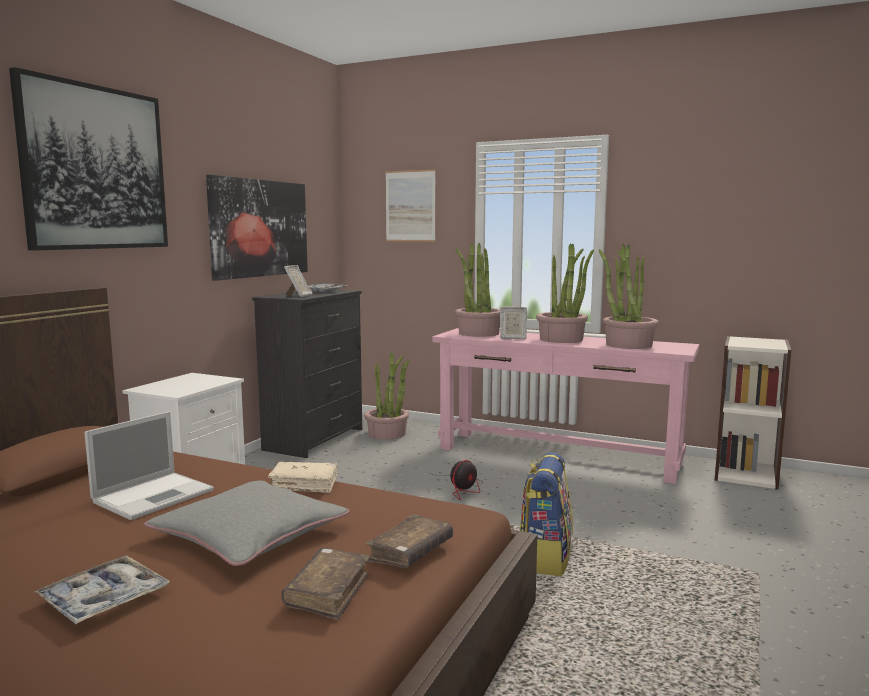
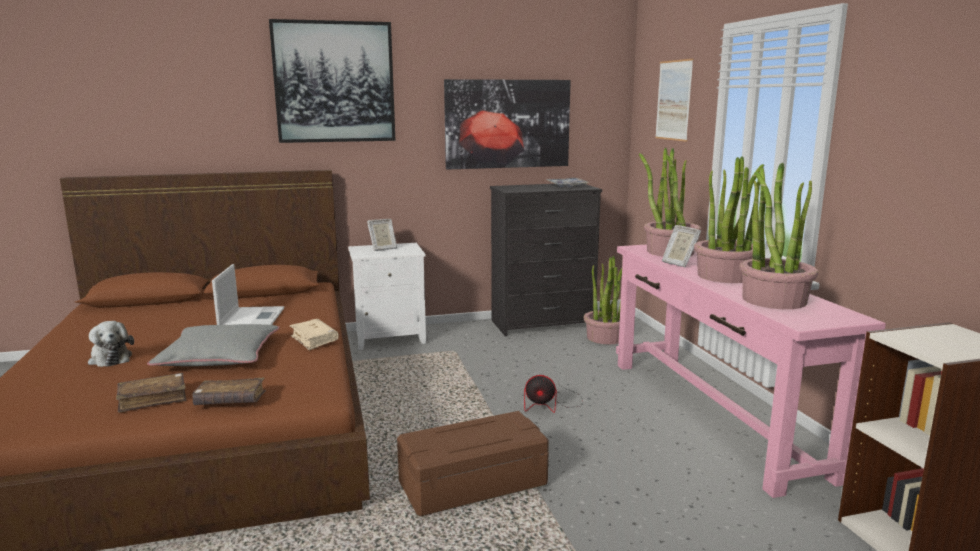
camera: 50 degrees right, 5 degrees up
tray [34,555,170,625] -> plush toy [88,321,134,367]
laptop [84,411,214,520] -> laptop turned 90 degrees counterclockwise [212,264,284,325]
picture frame [284,265,312,297] -> picture frame moved to [367,219,397,251]
backpack [520,452,573,576] -> brown storage box [397,411,549,516]

